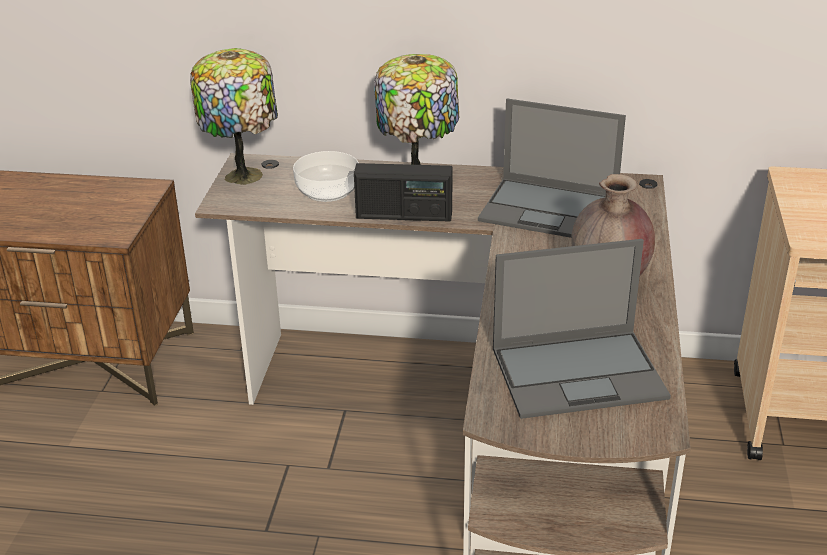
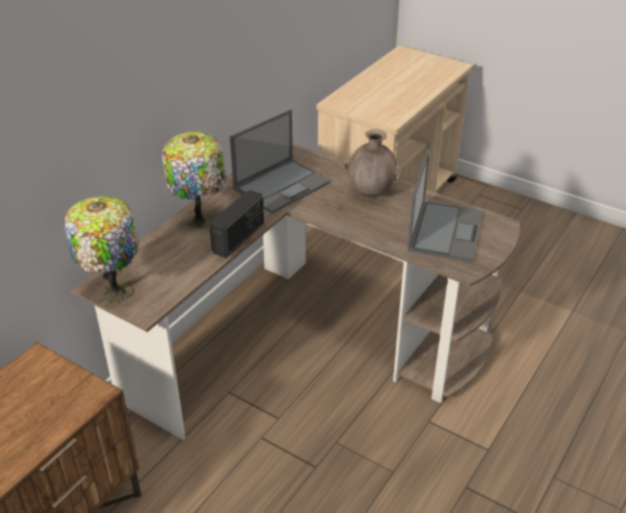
camera: 65 degrees left, 5 degrees up
bowl [293,151,359,202] -> none

